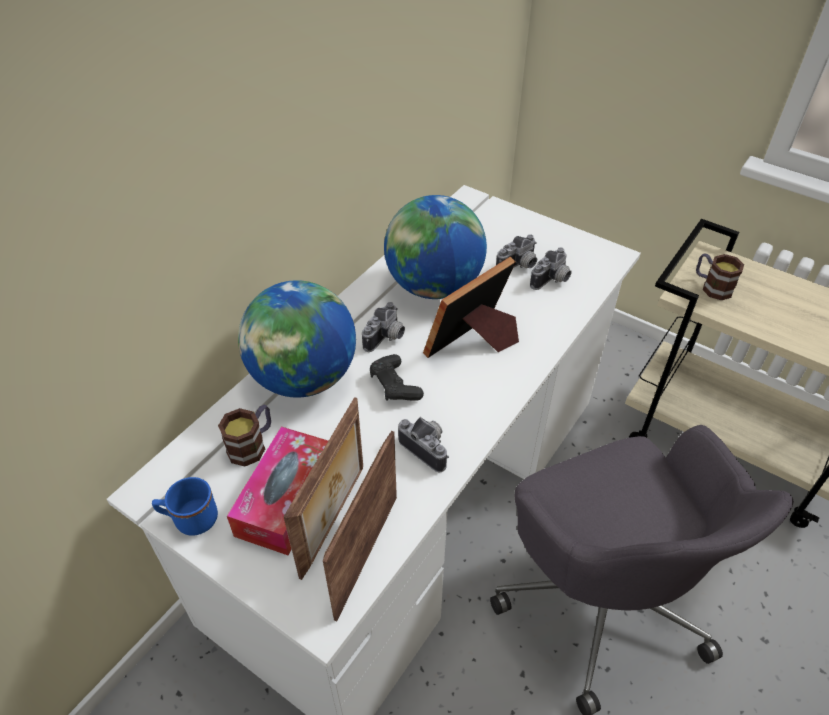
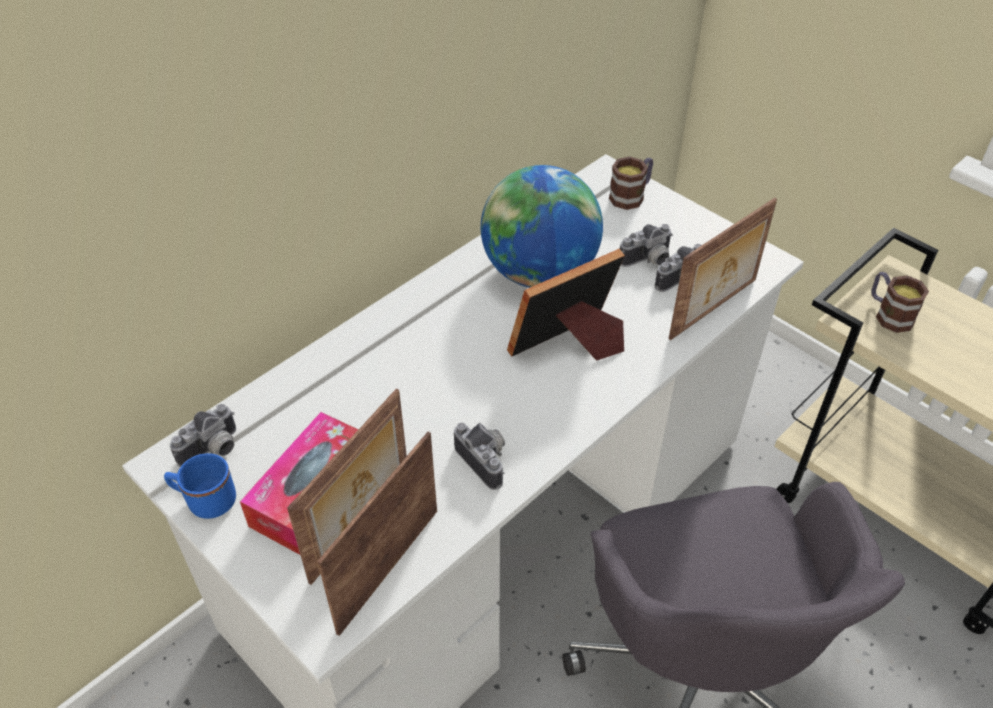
camera: 10 degrees right, 0 degrees up
mug [218,405,271,466] -> mug moved to [609,156,653,210]
globe [238,280,356,398] -> none
camera [362,302,405,352] -> camera moved to [170,404,236,467]
black game controller [370,354,424,401] -> none
none -> picture frame [668,198,777,340]

